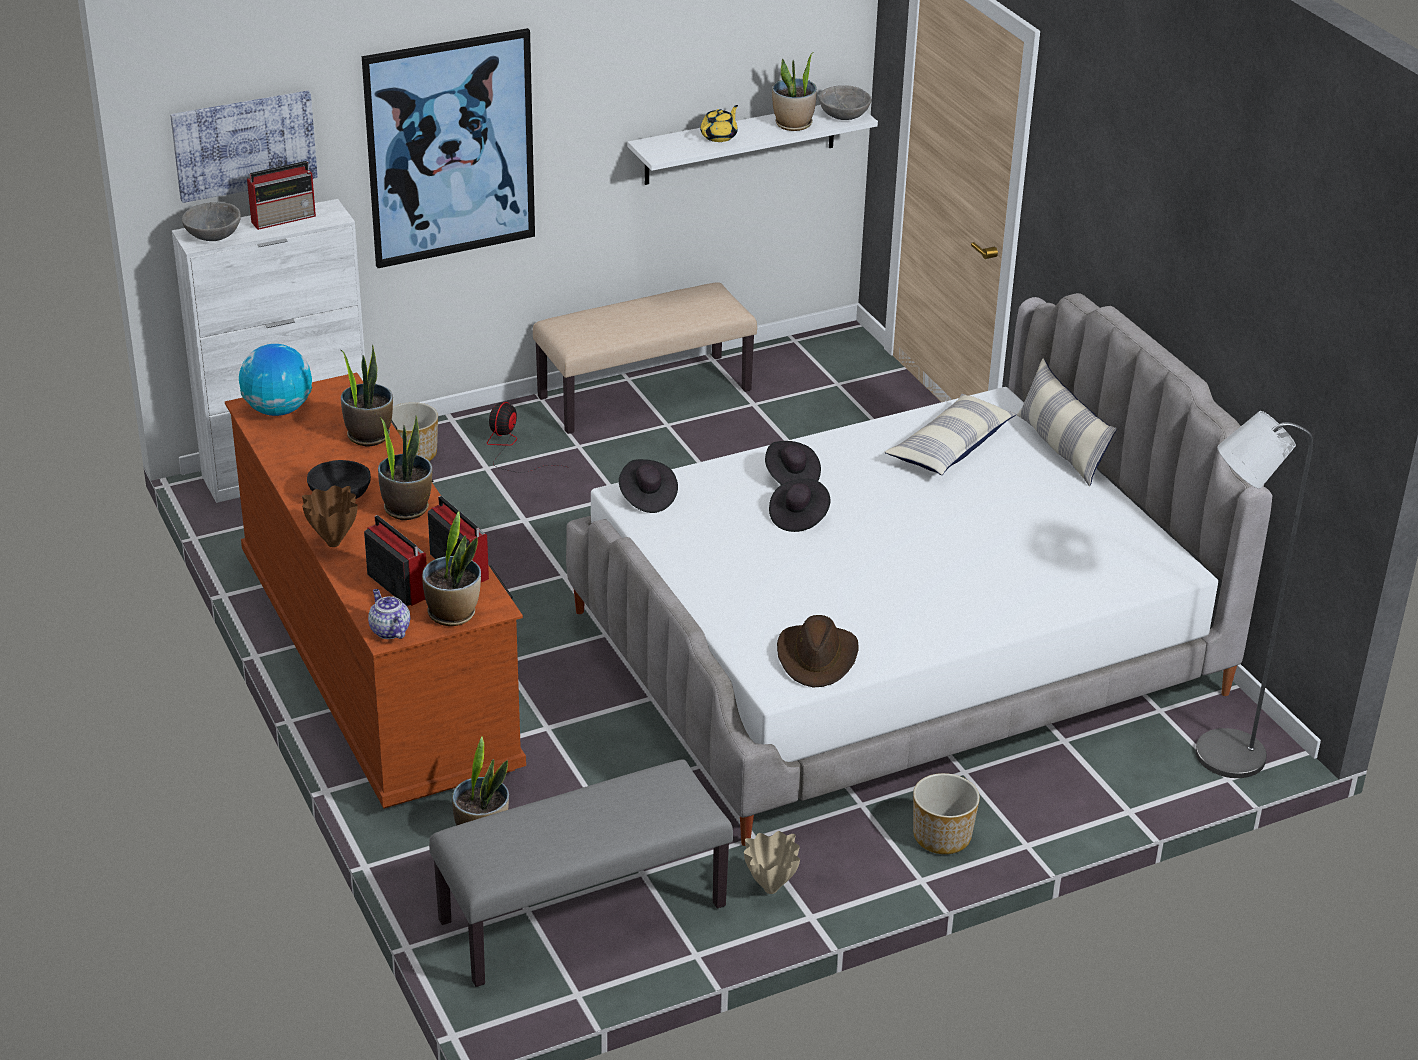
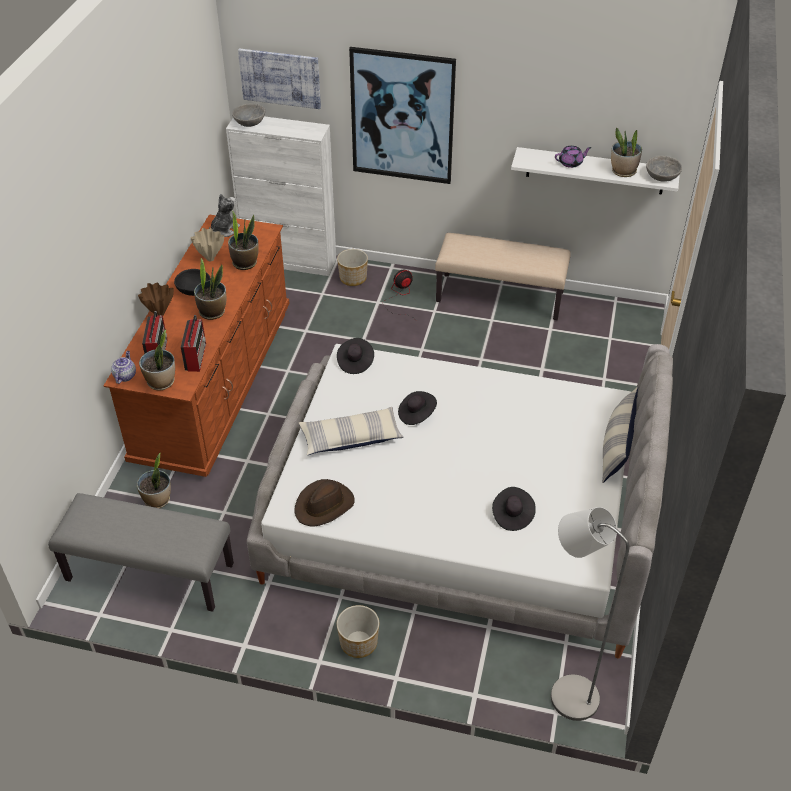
camera: 40 degrees right, 10 degrees up
globe [239,344,312,416] -> plush toy [209,194,240,237]
radio [247,161,316,230] -> none
yellow teapot [700,105,738,142] -> purple teapot [555,146,592,168]
beige vase [744,831,800,894] -> beige vase moved to [190,228,224,261]
black hat [765,441,821,485] -> black hat moved to [492,487,536,531]
pillow [885,394,1017,475] -> pillow moved to [299,407,404,455]

